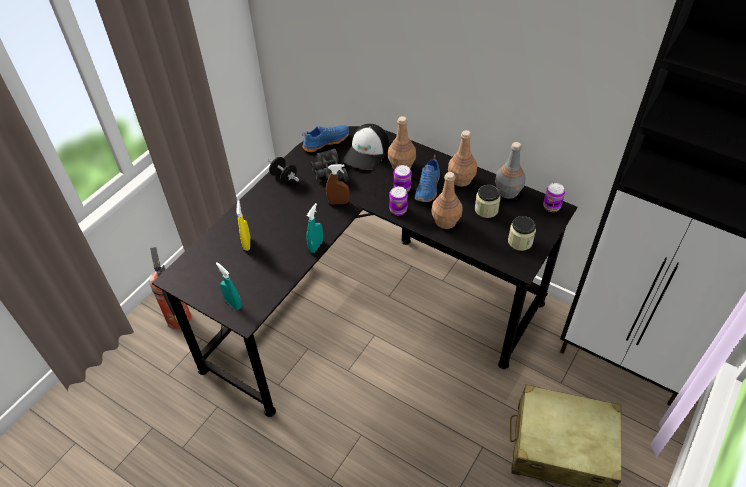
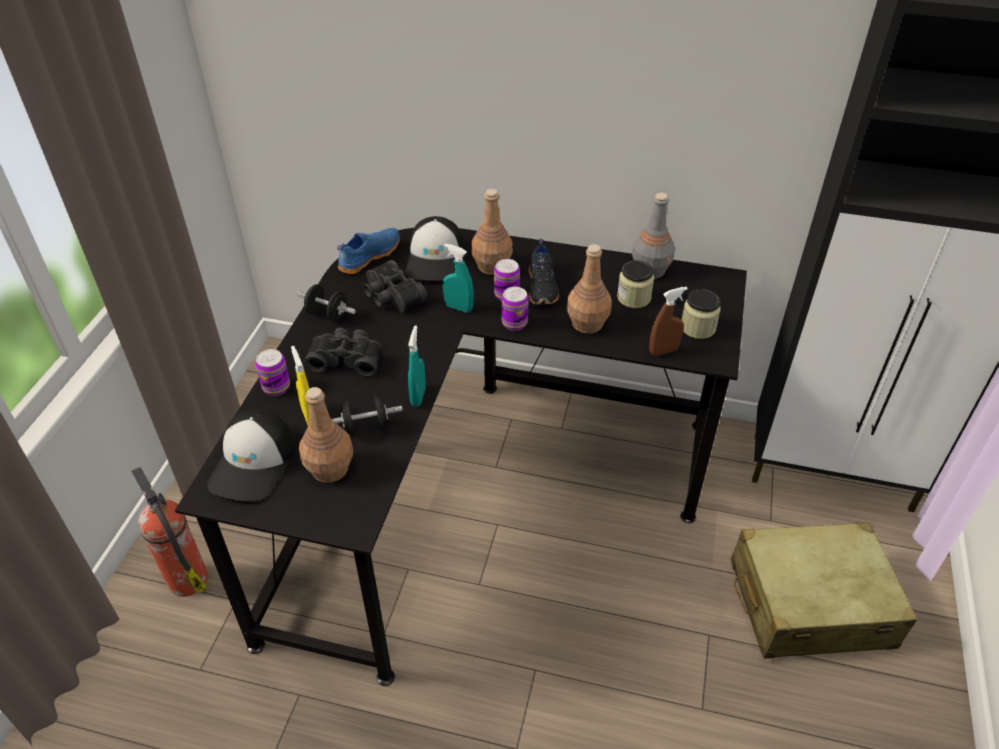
camera: 20 degrees left, 5 degrees down
turquoise spray bottle [216,262,242,310] -> turquoise spray bottle moved to [443,244,474,313]
brown spray bottle [326,164,349,204] -> brown spray bottle moved to [649,287,688,356]
blue shoe [415,155,440,202] -> black shoe [529,239,559,304]
brown bottle [448,130,477,187] -> brown bottle moved to [299,387,353,483]
can [543,183,565,212] -> can moved to [255,349,290,396]
none -> cap [207,409,296,502]
none -> black binoculars [304,328,383,377]
none -> black dumbbell [331,396,403,436]

